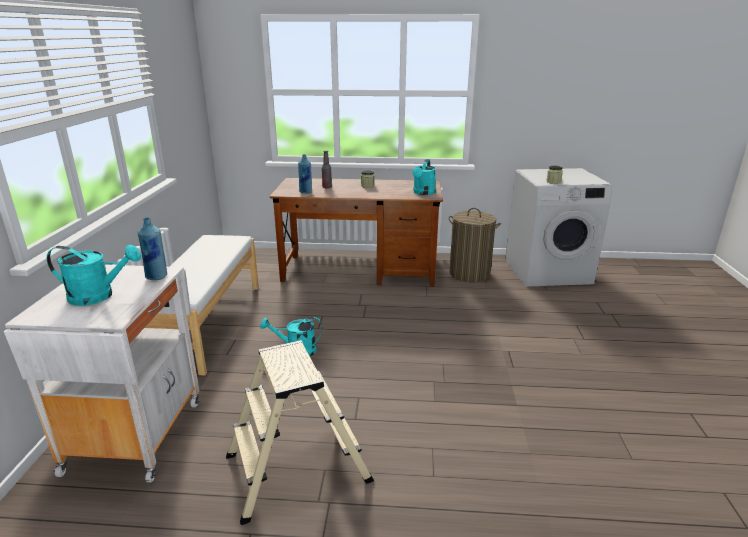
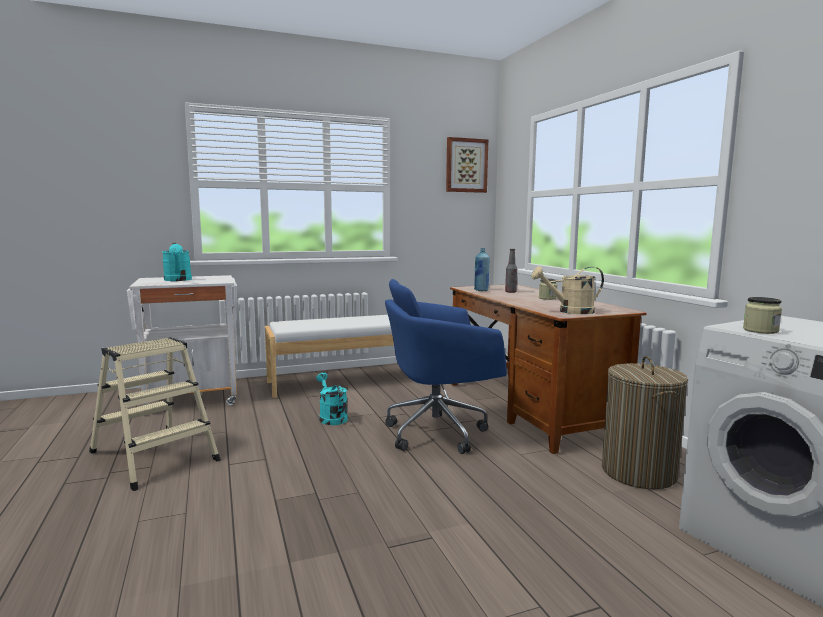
camera: 65 degrees right, 15 degrees down
blue bottle [137,218,167,280] -> none
turquoise watering can [412,159,436,195] -> beige watering can [532,266,604,314]
none -> blue office chair [385,279,507,454]
none -> picture [446,137,488,193]

